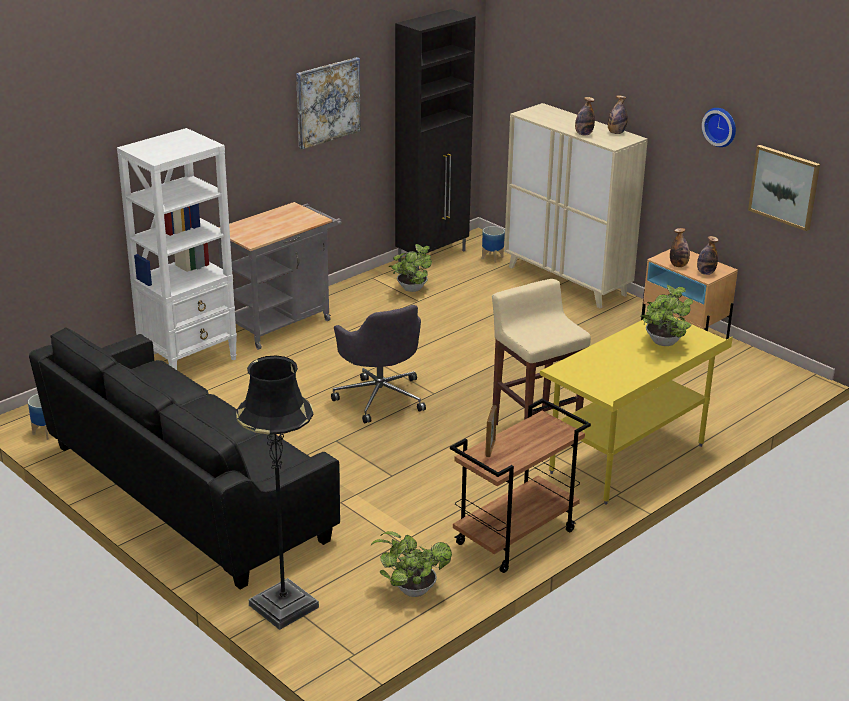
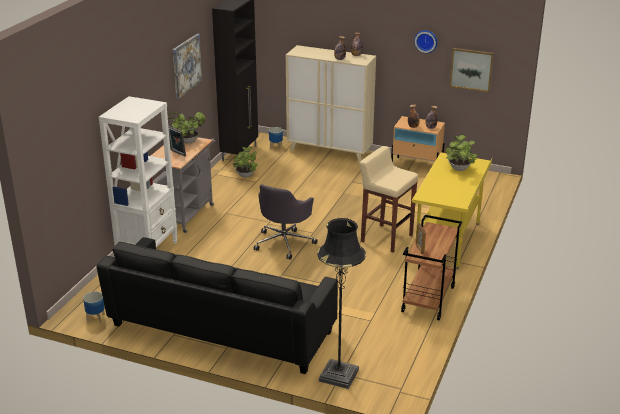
camera: 25 degrees left, 0 degrees up
grey office chair [331,305,426,423] -> grey office chair turned 75 degrees clockwise [254,184,317,260]
potted plant [371,531,452,597] -> potted plant moved to [168,112,205,144]
none -> picture frame [168,126,186,156]

